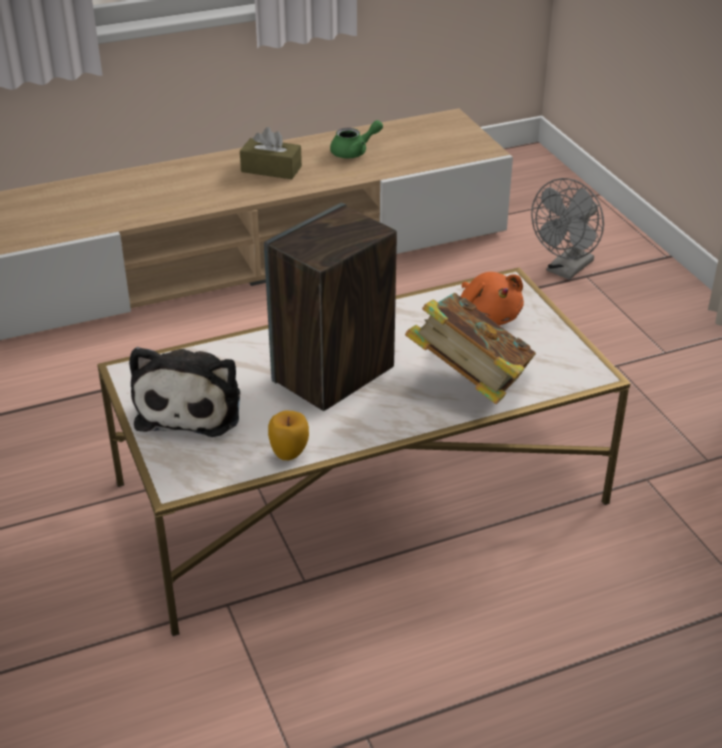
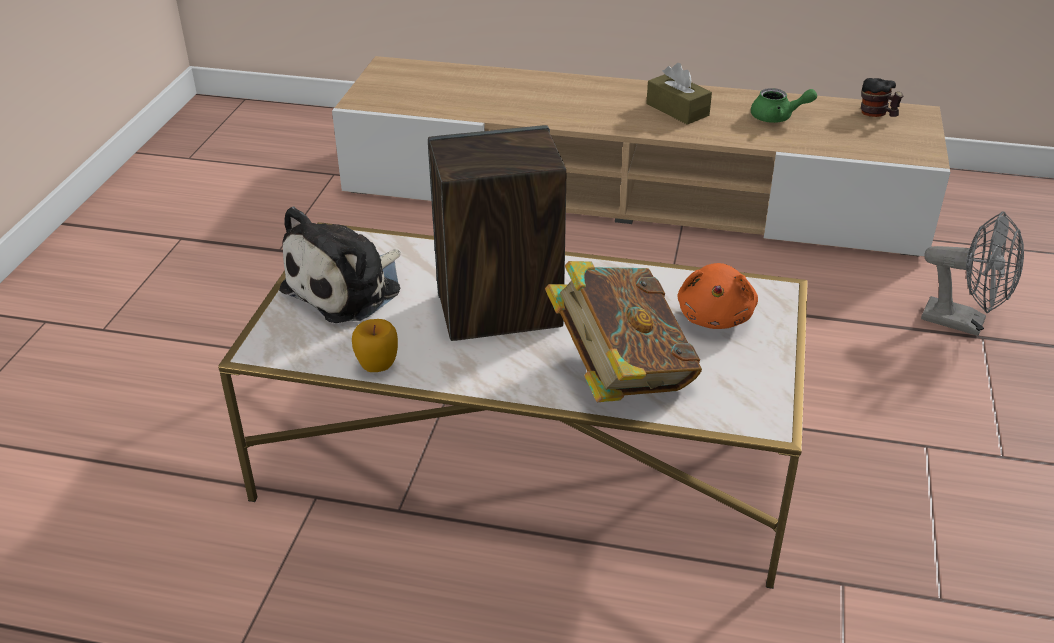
camera: 35 degrees right, 0 degrees up
grey fan [531,178,604,280] -> grey fan turned 135 degrees counterclockwise [921,211,1024,336]
none -> mug [861,78,903,117]

